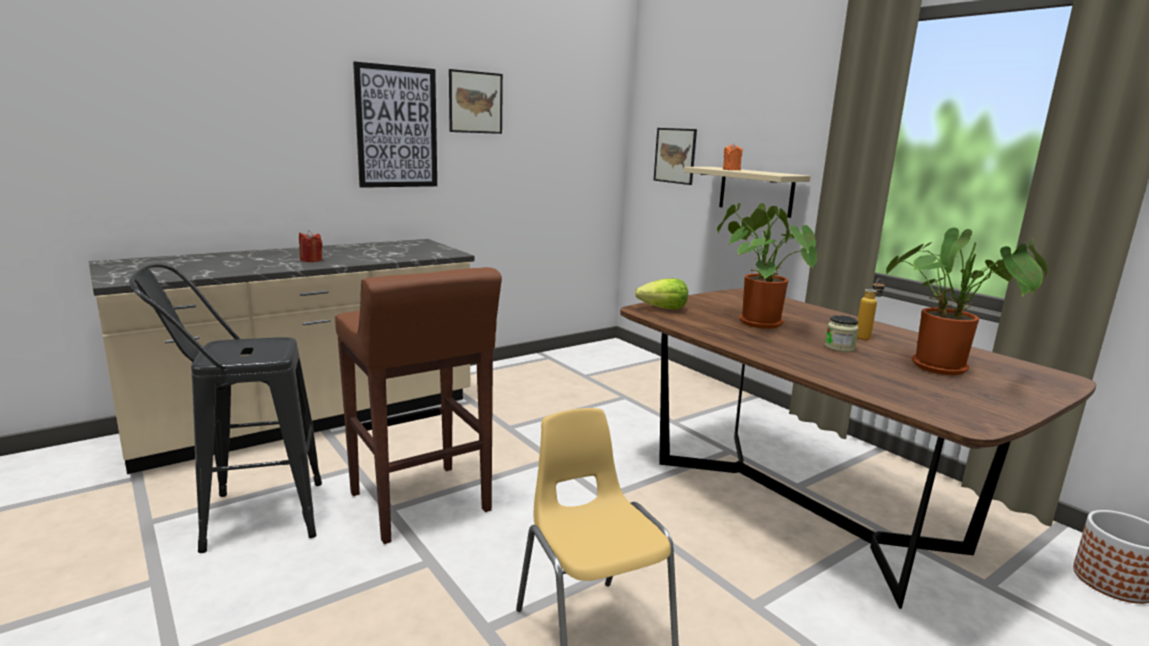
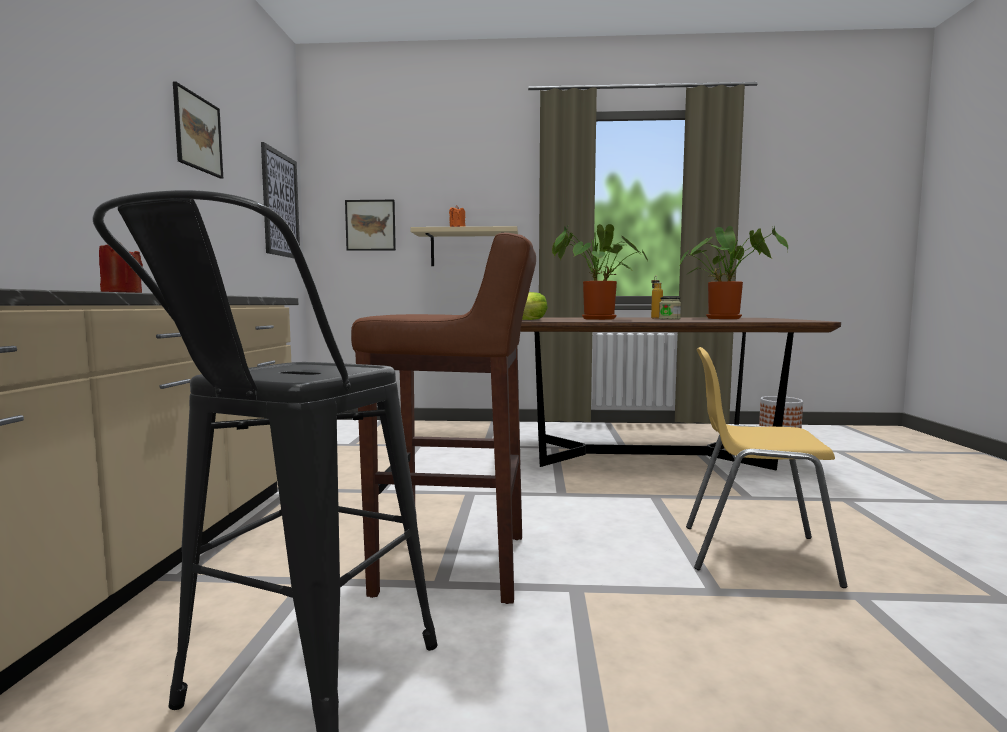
camera: 50 degrees left, 10 degrees down
picture [353,61,437,188] -> picture moved to [261,142,300,258]

